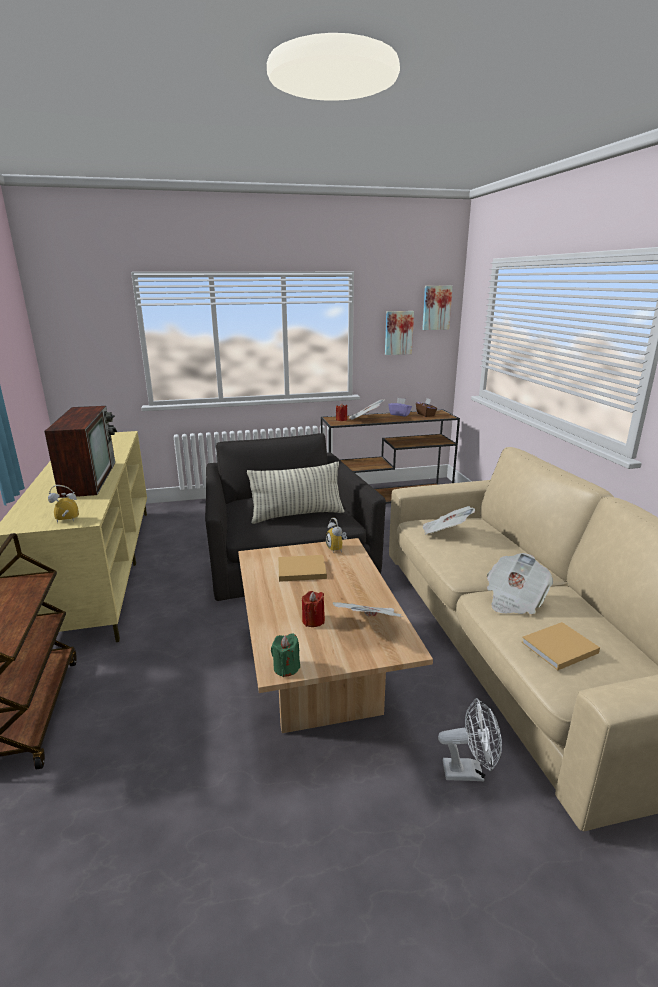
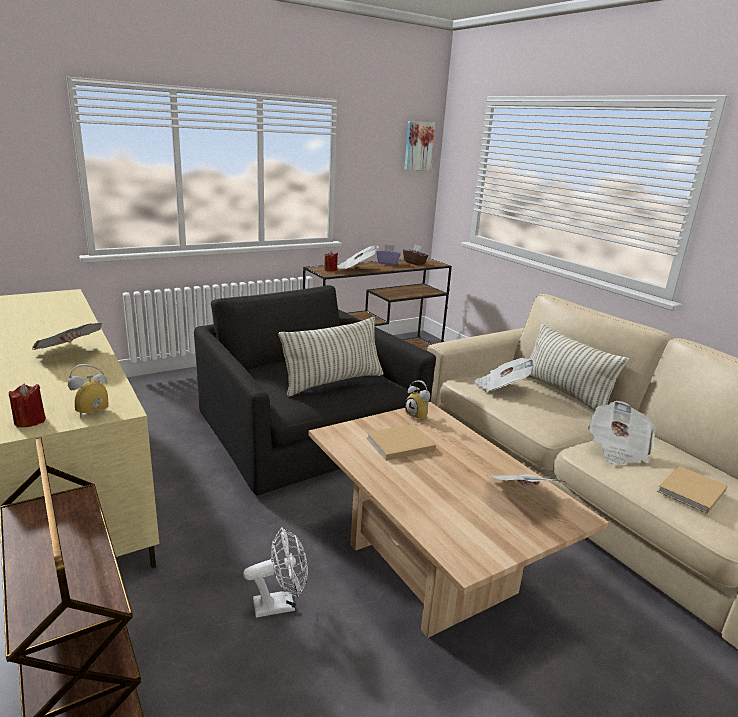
camera: 20 degrees left, 0 degrees up
television [44,406,117,498] -> newspaper [32,323,102,350]
green candle [271,633,300,677] -> none
red candle [302,591,325,627] -> red candle moved to [9,383,46,428]
picture [385,311,414,355] -> none
white fan [438,698,502,781] -> white fan moved to [243,527,308,618]
none -> pillow [528,324,629,411]

